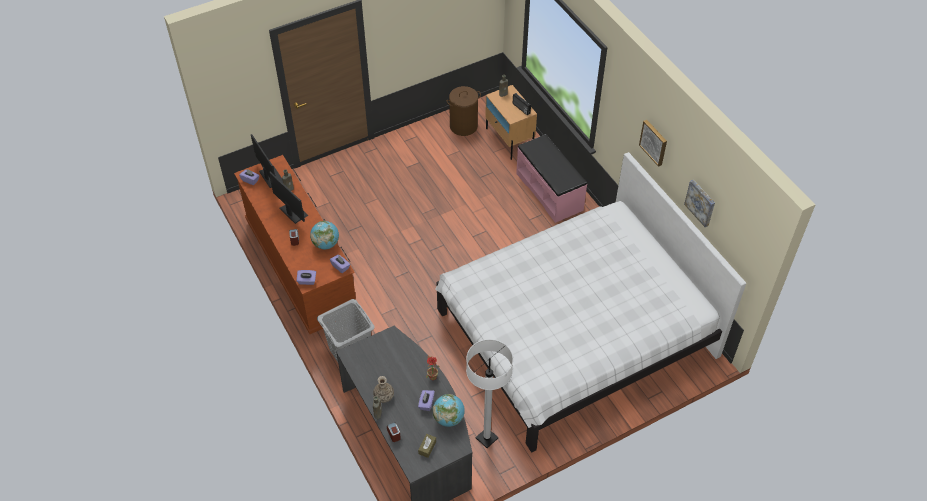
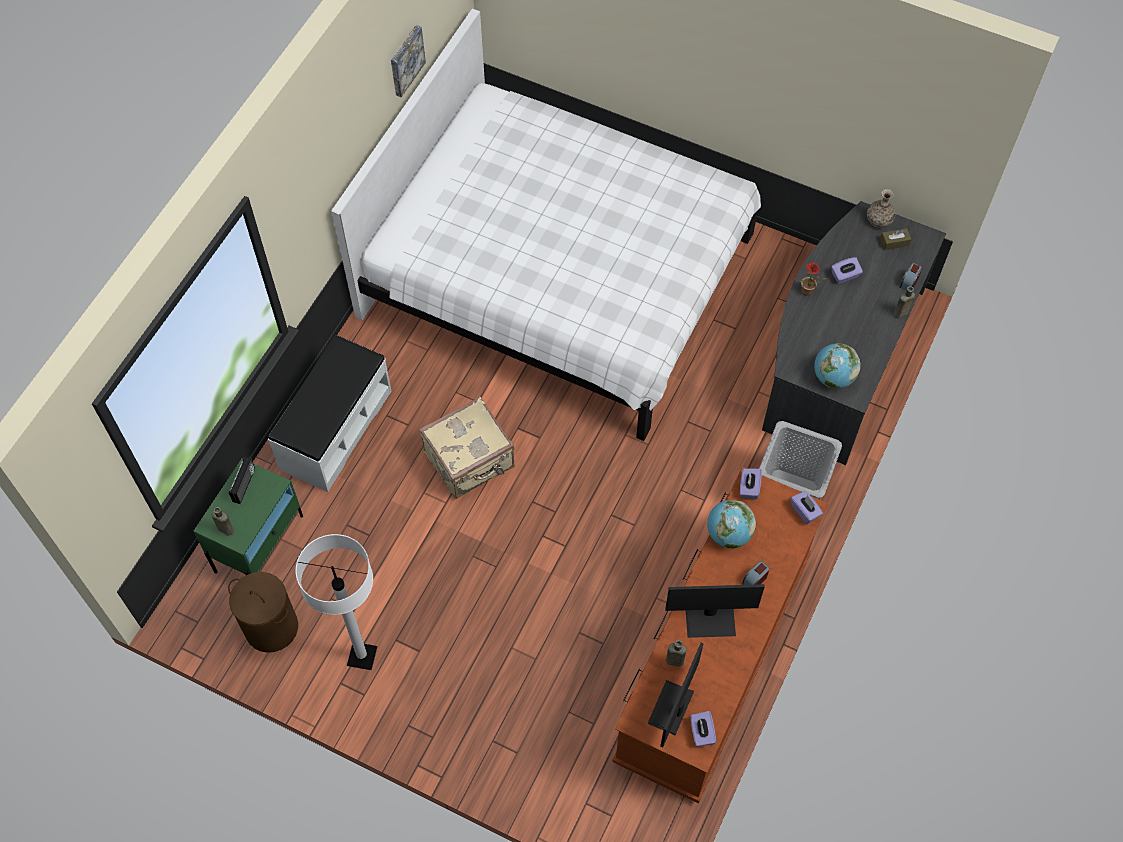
camera: 125 degrees left, 10 degrees up
monitor [269,171,308,224] -> monitor turned 105 degrees counterclockwise [665,584,765,638]
vase [373,376,394,403] -> vase moved to [867,189,895,228]
globe [433,394,465,427] -> globe moved to [814,343,861,389]
white floor lamp [466,339,513,448] -> white floor lamp moved to [296,534,377,670]
beige nightstand [485,85,537,160] -> green nightstand [193,458,303,575]
pink bench [516,134,587,223] -> white bench [268,335,392,492]
picture [639,120,667,167] -> none
none -> beige suitcase [419,397,515,499]

